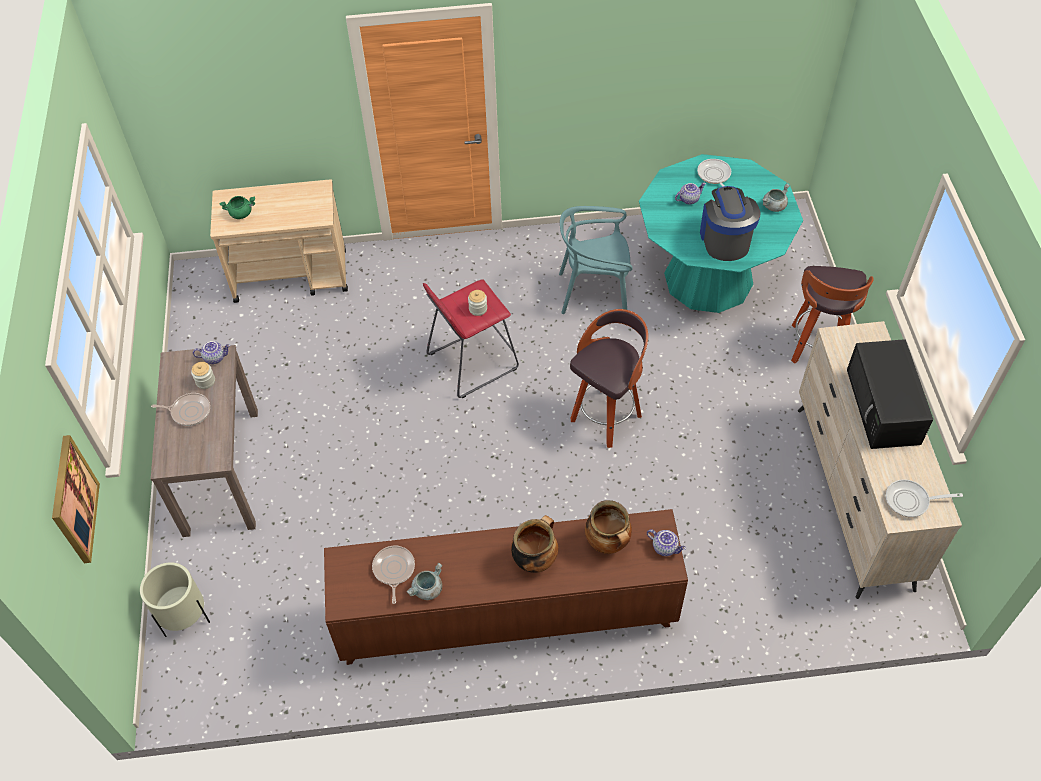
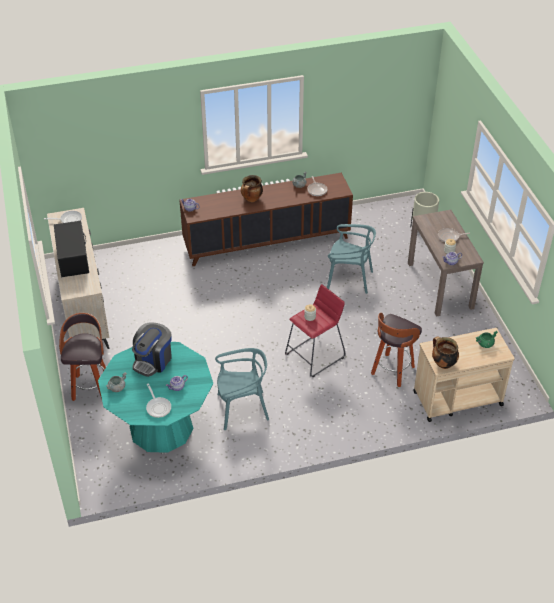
camera: 170 degrees right, 10 degrees down
picture [52,435,100,563] -> none
stool [570,309,648,448] -> stool moved to [371,313,422,387]
cooking pot [585,500,632,554] -> cooking pot moved to [432,336,459,369]
coffee machine [700,186,760,261] -> coffee machine turned 45 degrees clockwise [132,323,172,377]
none -> turquoise chair [327,224,376,294]

